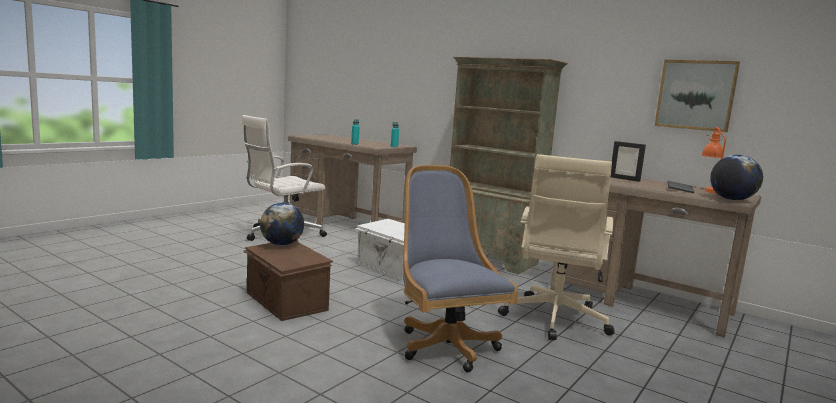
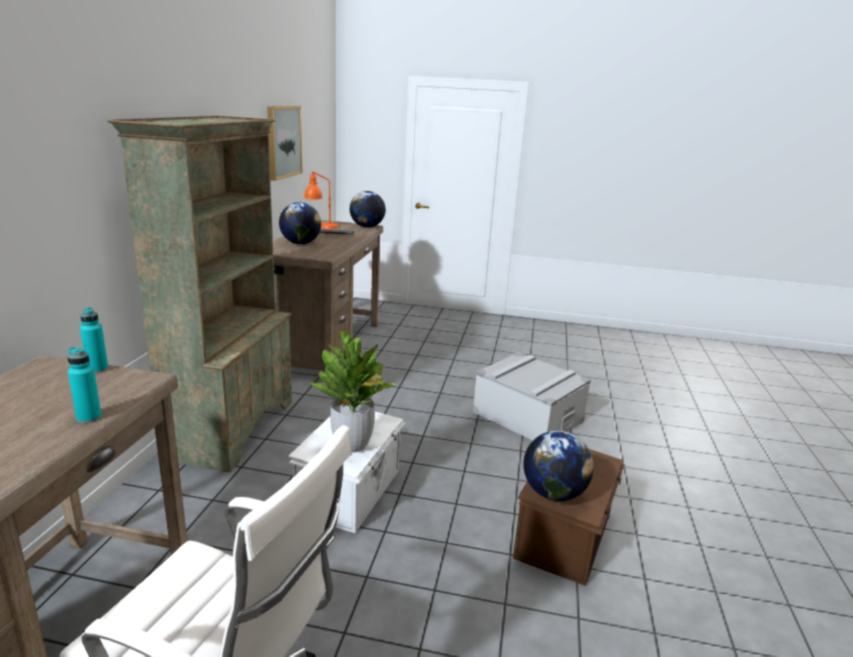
camera: 115 degrees left, 10 degrees up
blue office chair [403,165,518,372] -> grey storage box [473,352,591,441]
beige office chair [498,154,614,340] -> none
picture frame [611,141,646,182] -> globe [279,202,321,244]
none -> potted plant [310,331,395,452]

